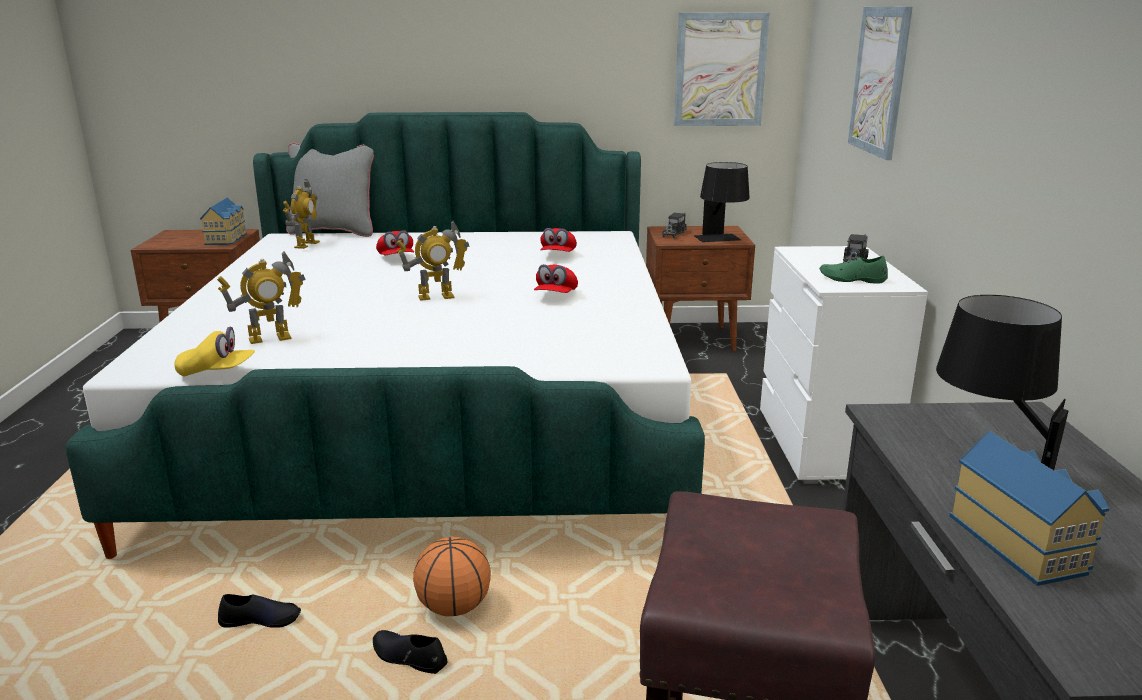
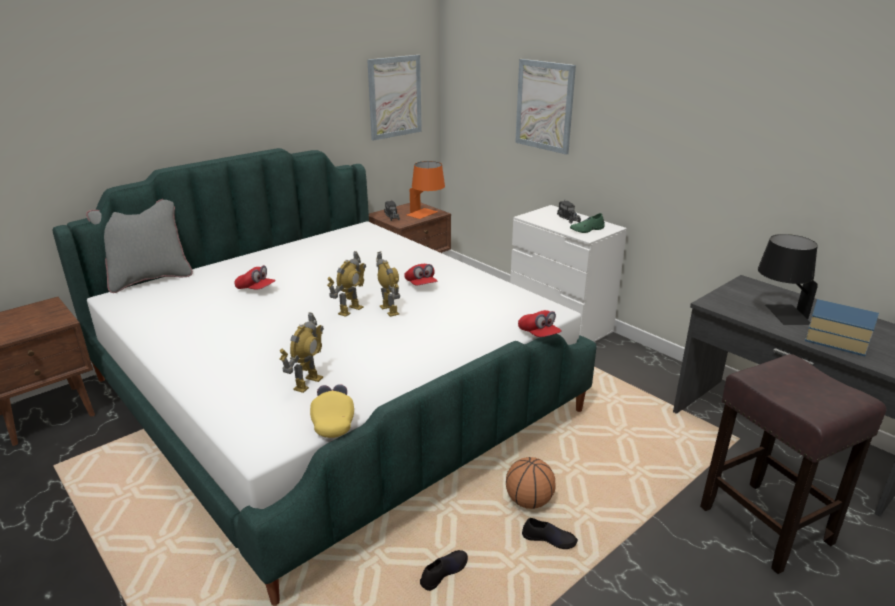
camera: 40 degrees left, 5 degrees up
yellow cap [174,327,255,377] -> yellow cap turned 60 degrees counterclockwise [310,384,354,438]
toy house [200,198,247,245] -> none
toy robot [283,179,320,249] -> toy robot moved to [376,252,400,317]
black shoe [373,630,448,674] -> black shoe turned 150 degrees counterclockwise [522,518,578,549]
red cap [540,228,577,252] -> red cap moved to [518,310,562,337]
black table lamp [694,162,750,242] -> orange table lamp [407,161,445,219]

